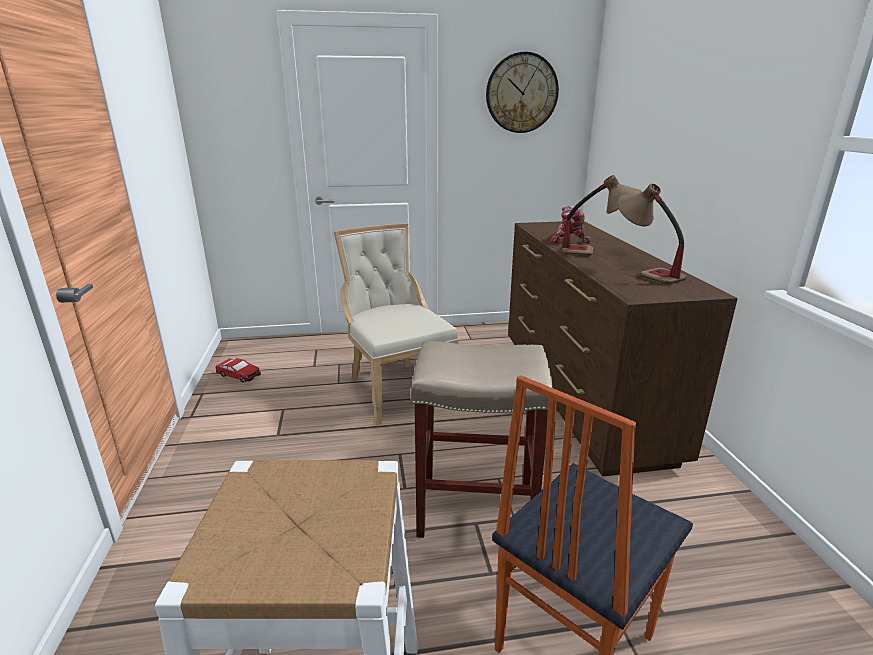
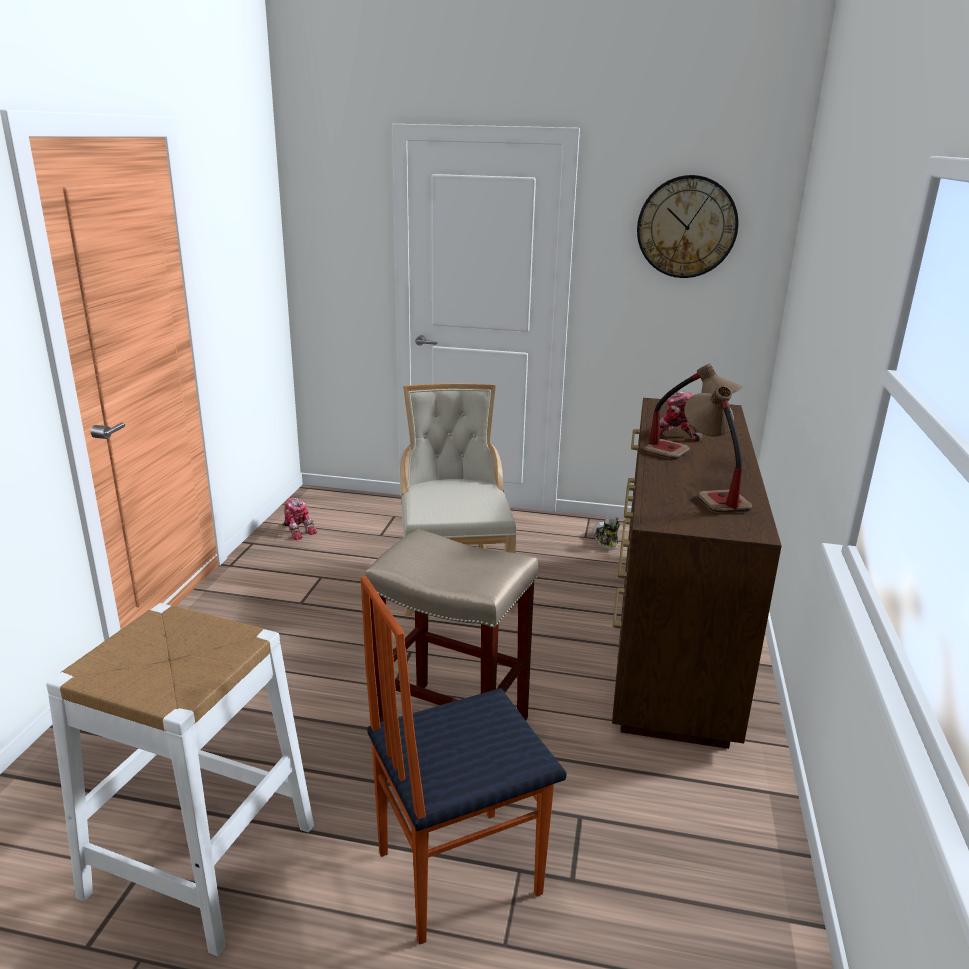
camera: 20 degrees right, 0 degrees up
toy car [216,358,261,383] -> toy robot [282,497,317,540]
none -> shoe [593,519,620,550]

